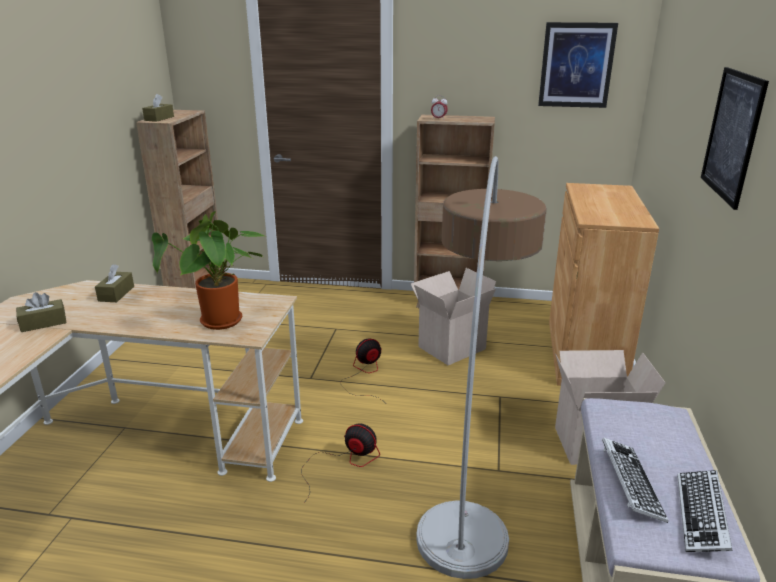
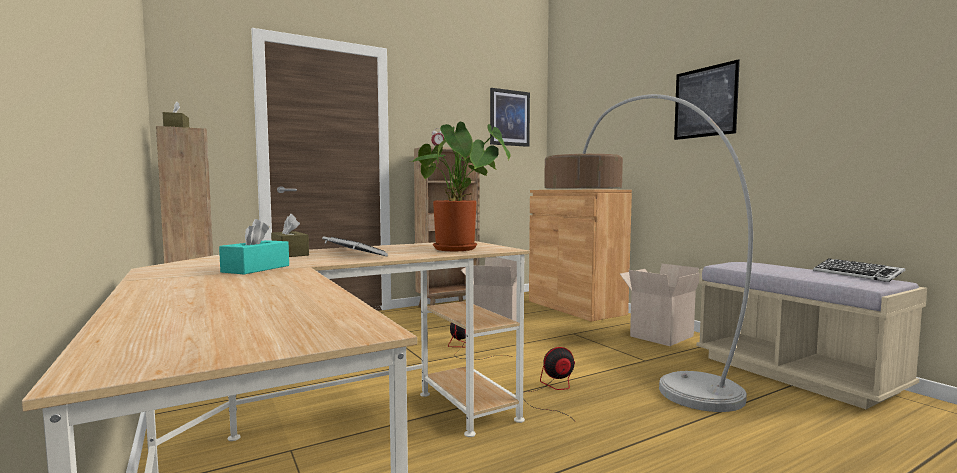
camera: 40 degrees left, 20 degrees down
brown tissue box [16,292,67,332] -> turquoise tissue box [219,219,289,274]
keyboard [602,437,668,523] -> keyboard moved to [322,236,388,257]

